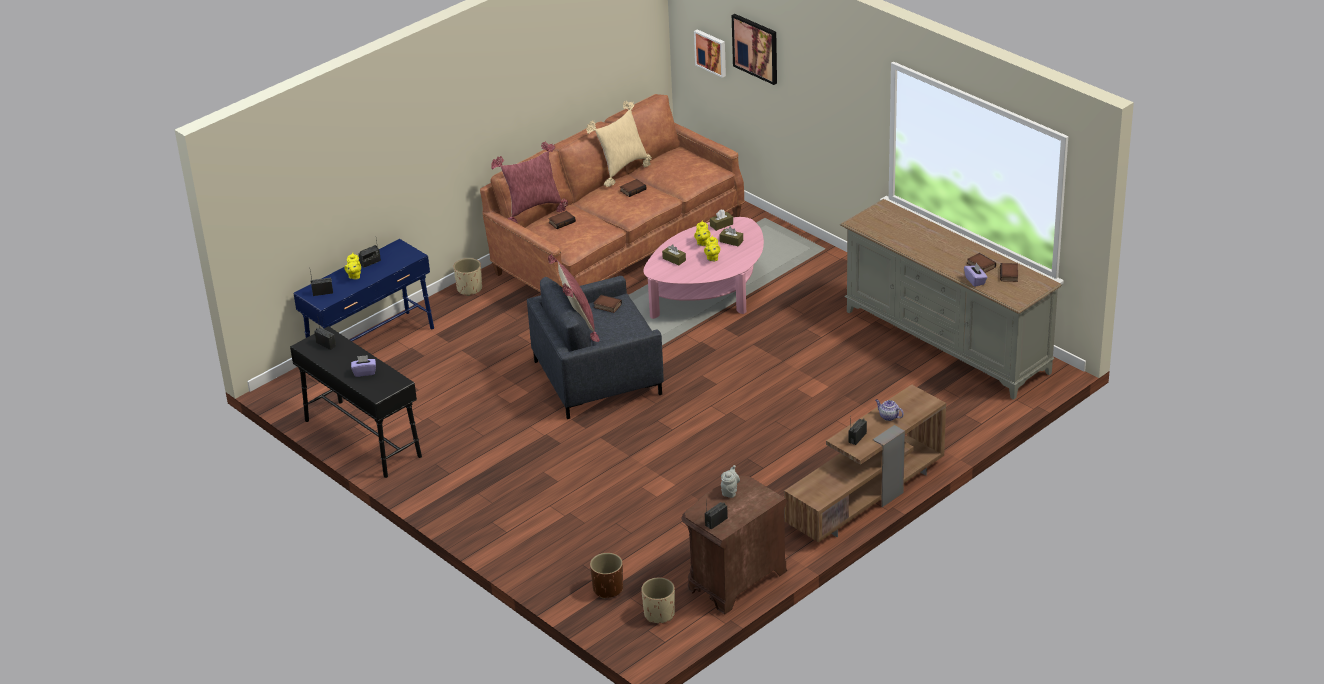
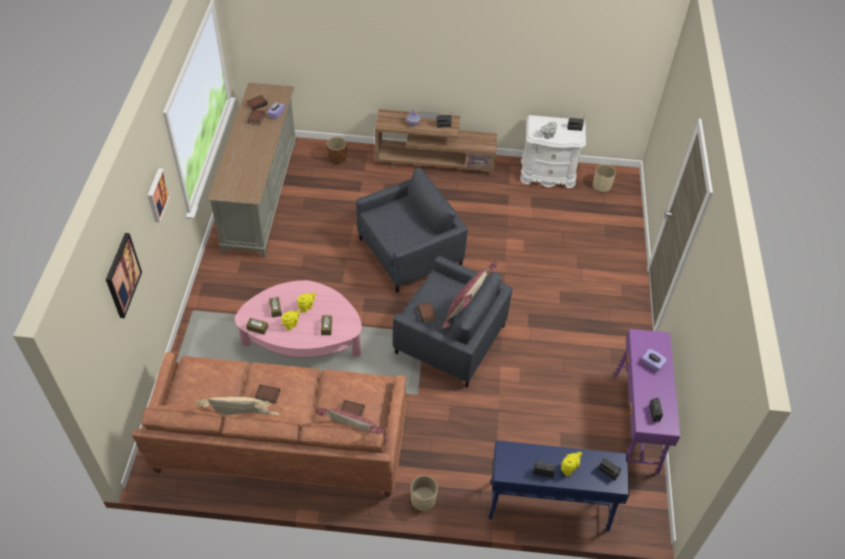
camera: 135 degrees left, 15 degrees up
black console table [290,326,422,478] -> purple console table [615,329,680,474]
brown planter [590,553,623,599] -> brown planter moved to [327,137,347,165]
brown nightstand [681,476,787,615] -> white nightstand [520,115,586,188]
picture [694,29,726,78] -> picture moved to [148,168,170,223]
none -> grey armchair [356,168,468,293]

